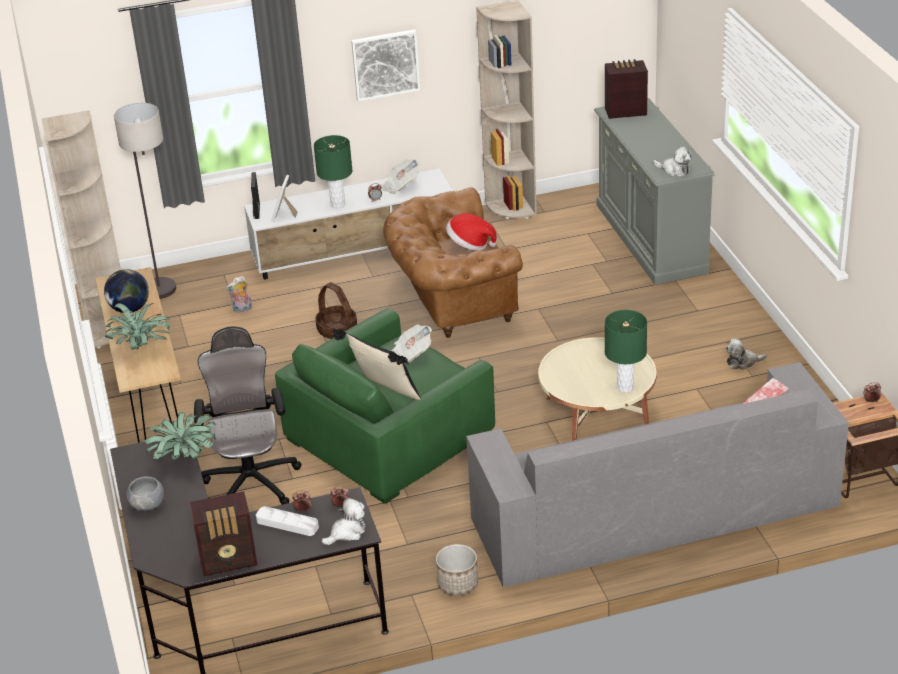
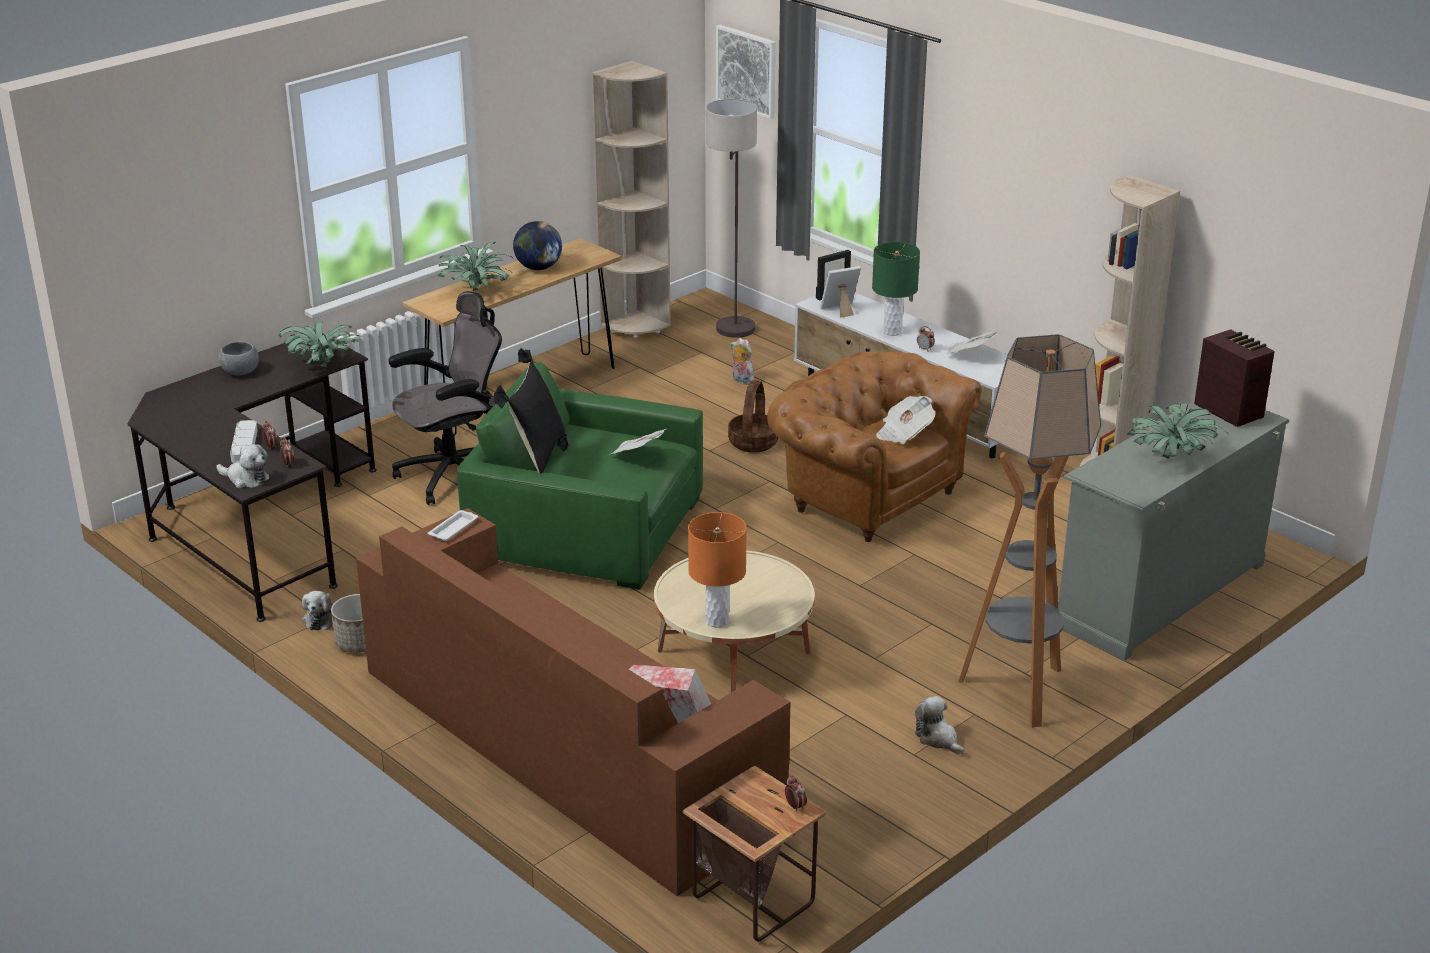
camera: 60 degrees right, 5 degrees down
radio [190,491,257,576] -> none
picture [351,29,420,102] -> picture moved to [716,25,776,119]
hat [446,213,497,251] -> newspaper [876,396,936,444]
grey sofa [466,362,849,588] -> brown sofa [356,508,790,896]
green table lamp [605,310,647,392] -> orange table lamp [688,512,747,628]
plush toy [653,147,691,176] -> plush toy moved to [302,591,333,630]
none -> white tray [427,510,478,541]
none -> floor lamp [958,334,1101,728]
none -> potted plant [1128,403,1227,459]

